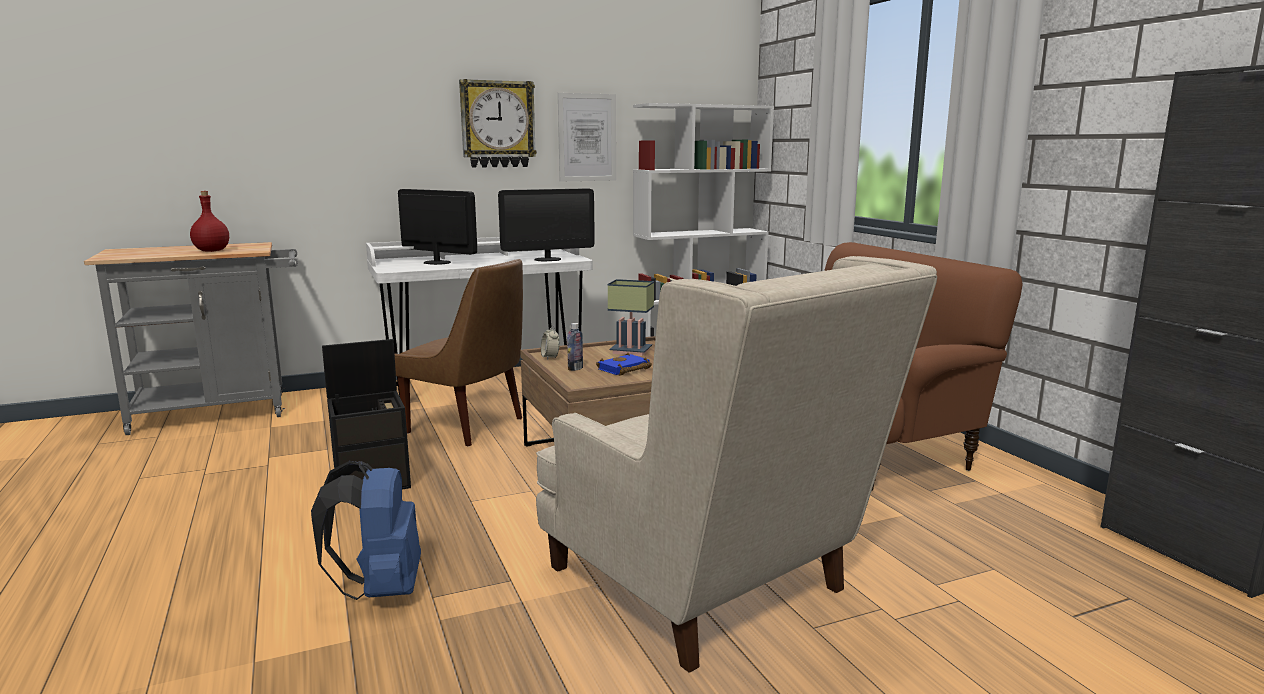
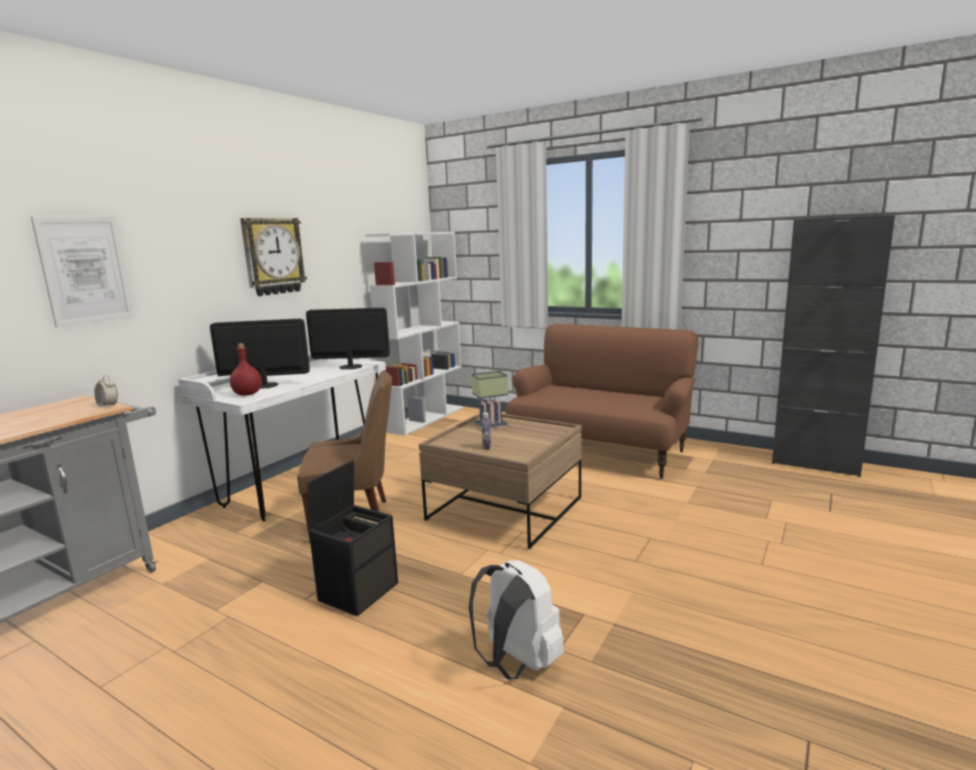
camera: 35 degrees left, 0 degrees up
red bottle [190,191,229,252] -> red bottle moved to [230,343,262,396]
blue backpack [311,461,421,600] -> white backpack [469,560,564,679]
monitor [498,188,595,262] -> monitor turned 120 degrees counterclockwise [306,308,390,369]
beige armchair [536,256,937,673] -> none
alarm clock [541,325,560,360] -> alarm clock moved to [94,375,118,407]
picture [558,93,616,181] -> picture moved to [31,217,135,328]
blue book [596,353,652,376] -> none

